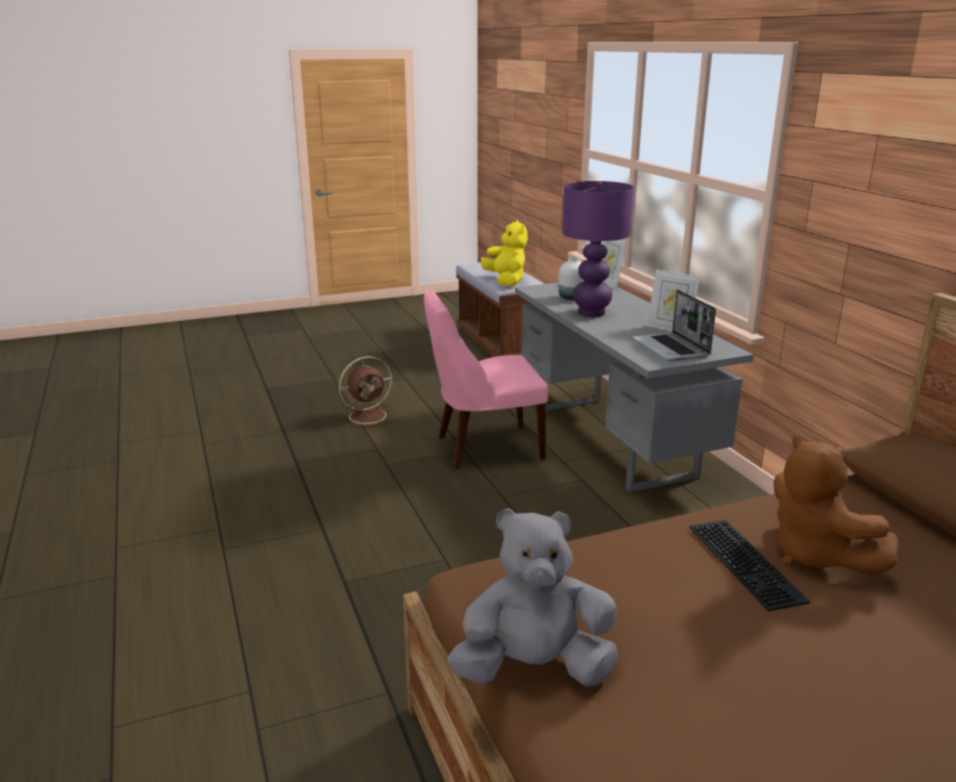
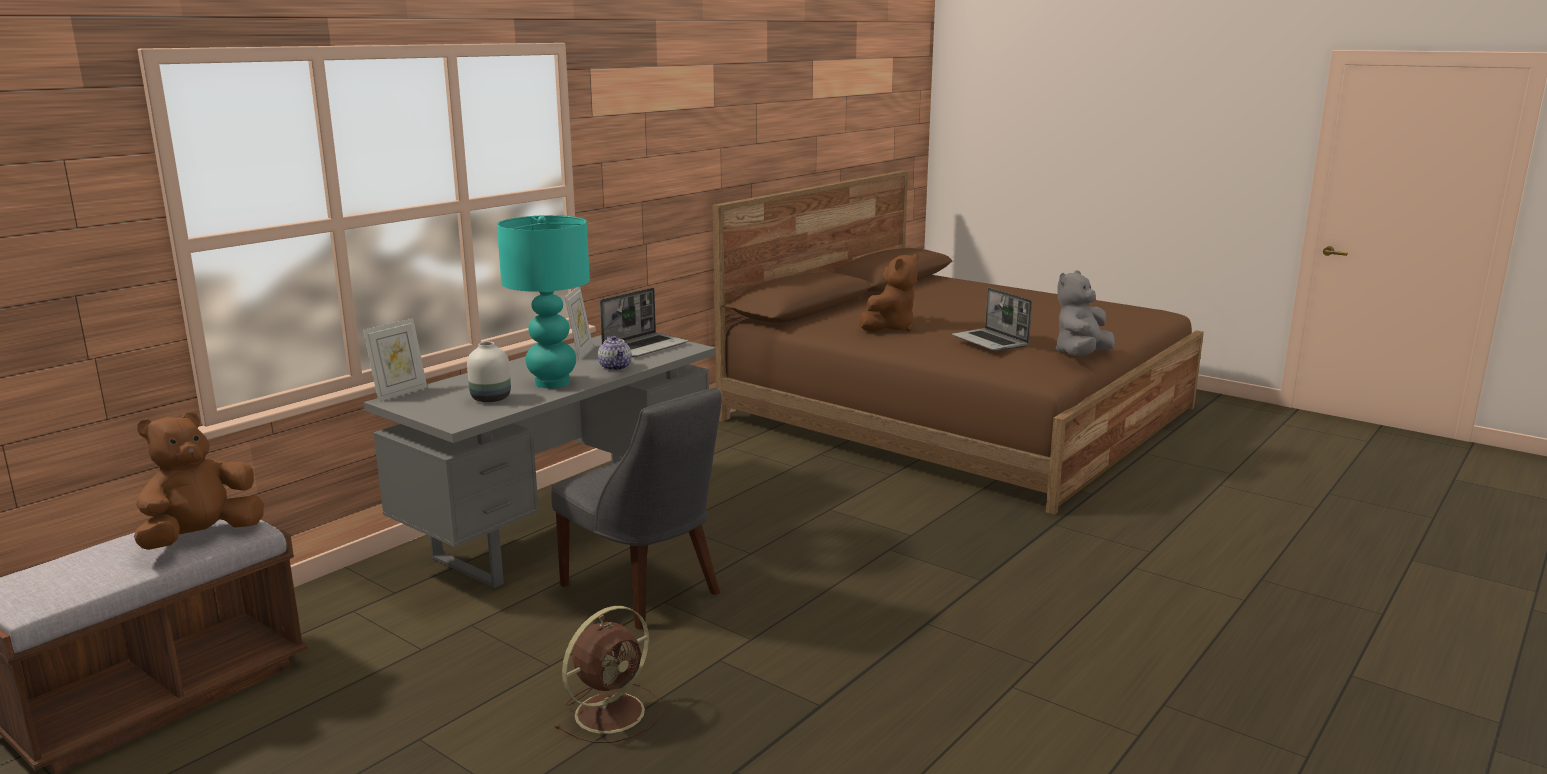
camera: 120 degrees left, 5 degrees down
brown fan [336,356,396,428] -> brown fan turned 105 degrees clockwise [554,606,663,743]
pink chair [424,290,548,469] -> grey chair [551,388,721,630]
grey plush toy [448,508,618,687] -> grey plush toy turned 75 degrees clockwise [1056,270,1115,356]
yellow plush toy [481,220,528,286] -> brown plush toy [134,411,264,550]
purple table lamp [562,181,634,317] -> turquoise table lamp [497,215,590,388]
keyboard [689,520,810,611] -> none
none -> teapot [598,336,632,371]
none -> laptop [952,288,1032,351]

